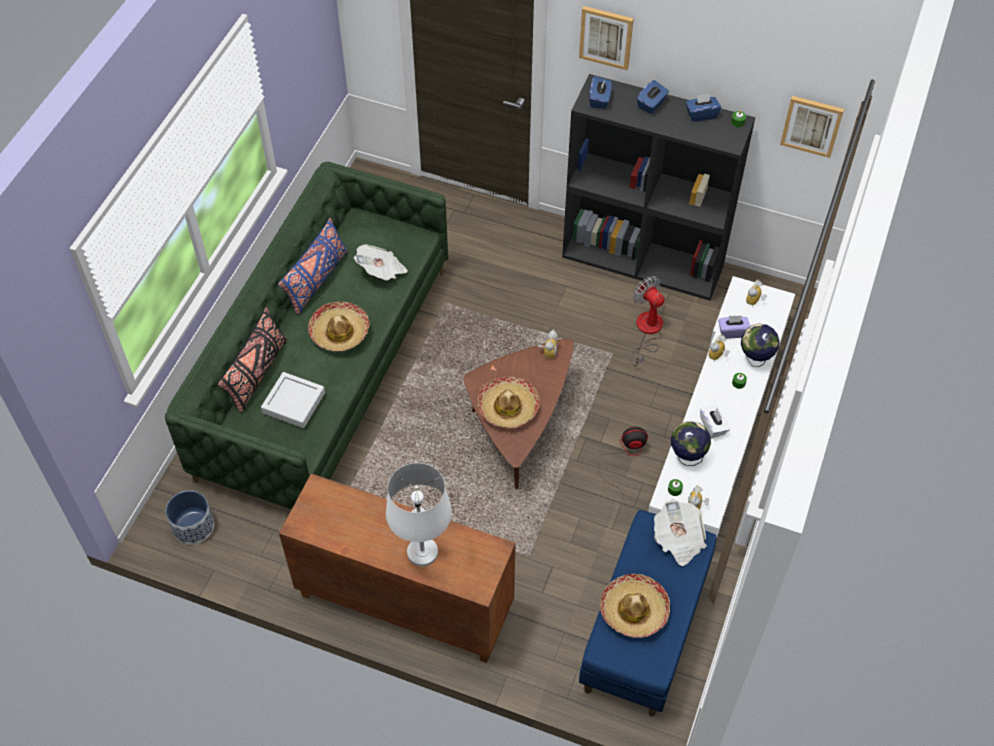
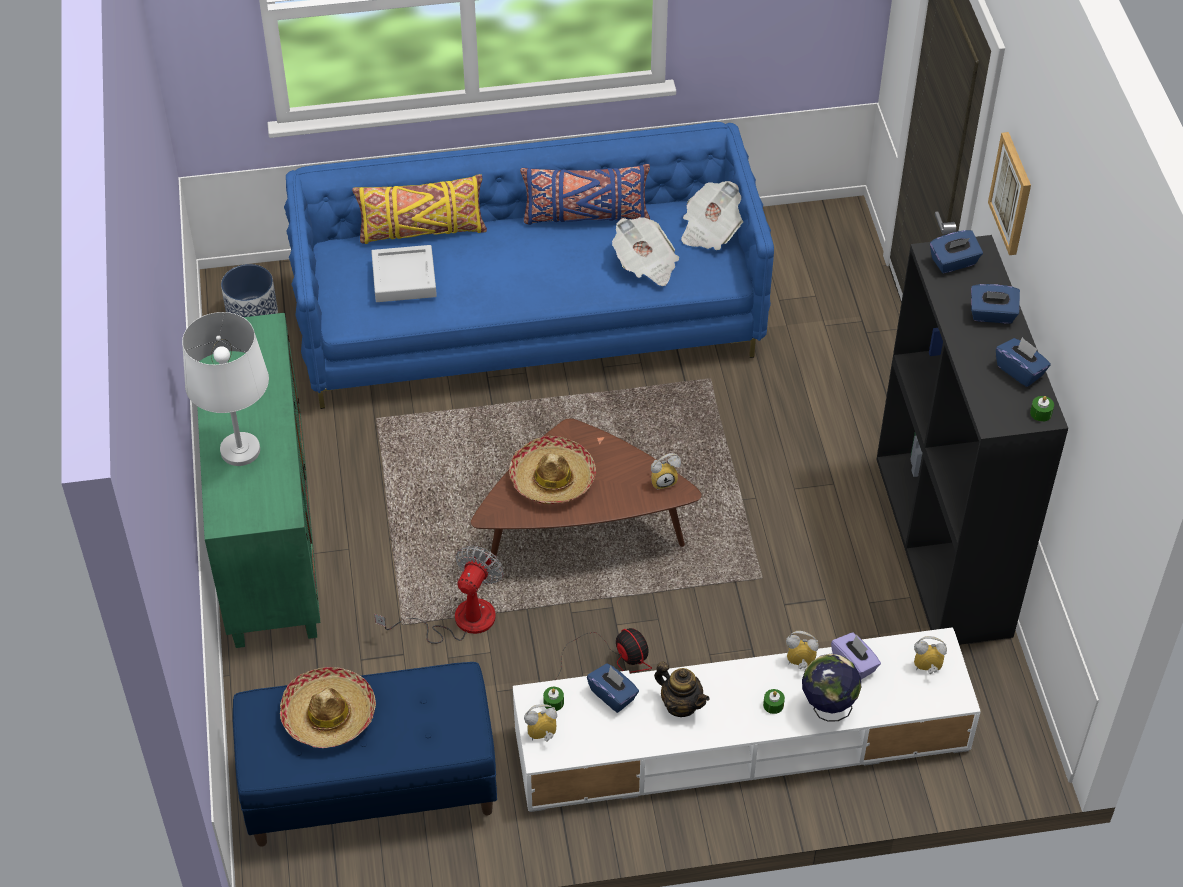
camera: 60 degrees right, 5 degrees down
green sofa [165,162,448,509] -> blue sofa [284,122,774,409]
black pillow [218,307,287,413] -> yellow pillow [352,174,487,244]
brown cabinet [279,473,516,663] -> green cabinet [197,313,321,648]
hat [308,302,369,352] -> none
fan [631,276,665,367] -> fan moved to [374,545,504,644]
newspaper [654,499,707,566] -> newspaper moved to [681,181,743,250]
globe [671,421,711,466] -> blue tissue box [587,663,639,713]
white tissue box [700,406,730,438] -> teapot [654,662,710,717]
picture [780,96,844,158] -> none

